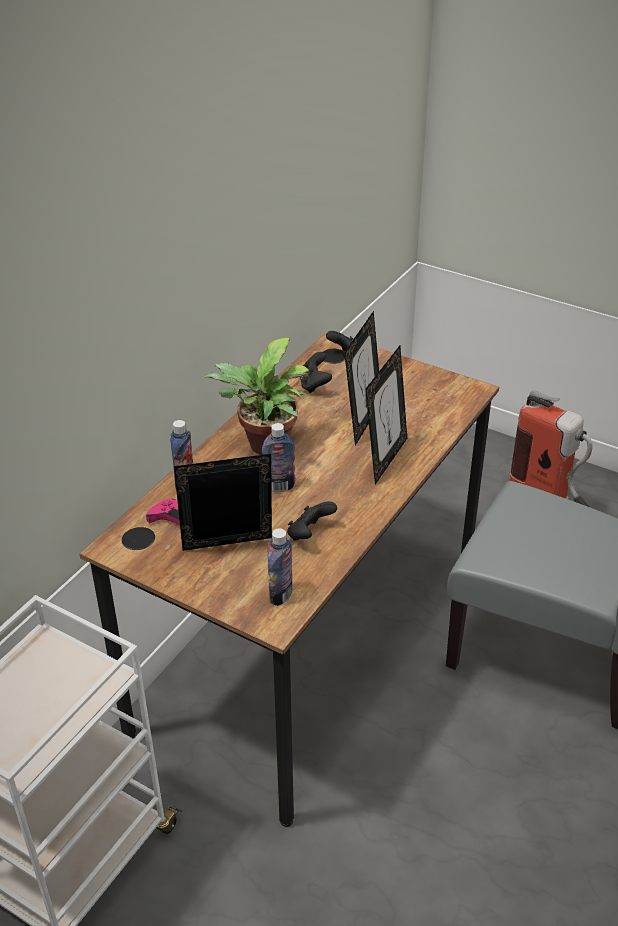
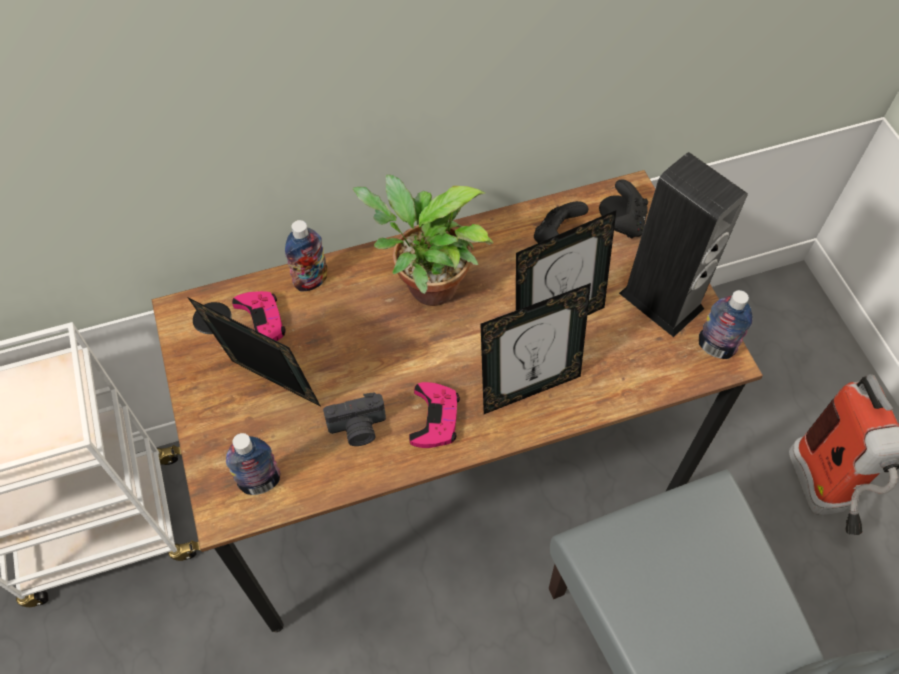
camera: 40 degrees right, 20 degrees up
bottle [262,423,296,492] -> bottle moved to [699,290,752,359]
black game controller [287,501,337,541] -> camera [323,392,386,446]
none -> pink game controller [409,382,460,448]
none -> speaker [619,152,748,337]

